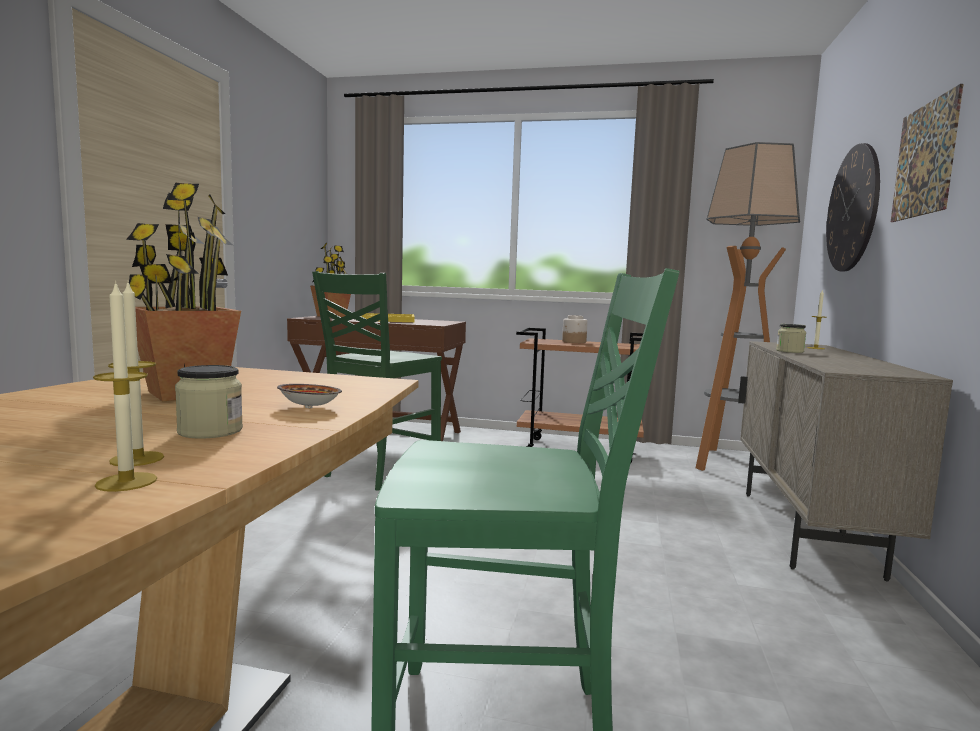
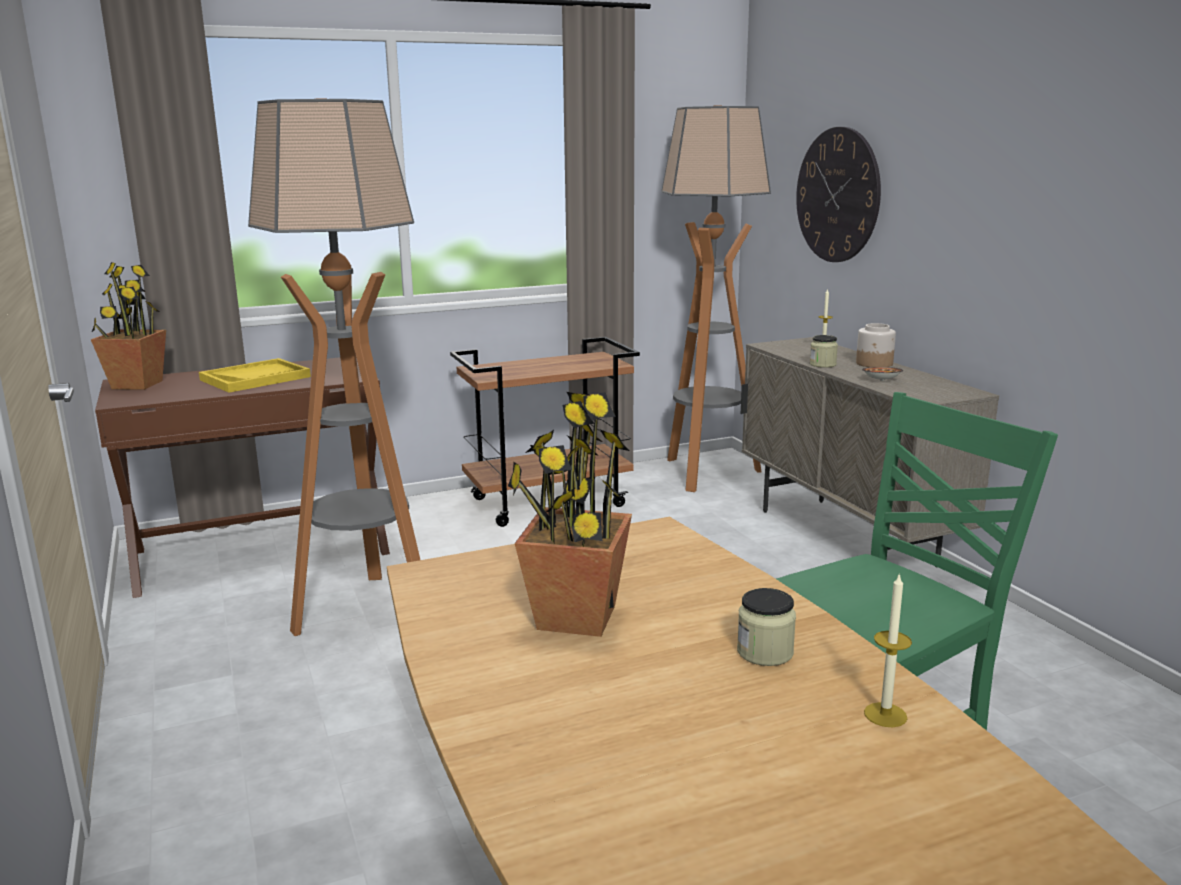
camera: 35 degrees left, 10 degrees up
candle [108,283,164,466] -> none
bowl [277,384,342,408] -> bowl moved to [862,367,903,381]
green chair [312,271,442,491] -> floor lamp [248,99,420,636]
jar [562,315,588,343] -> jar moved to [856,323,896,367]
picture [891,84,964,222] -> none

